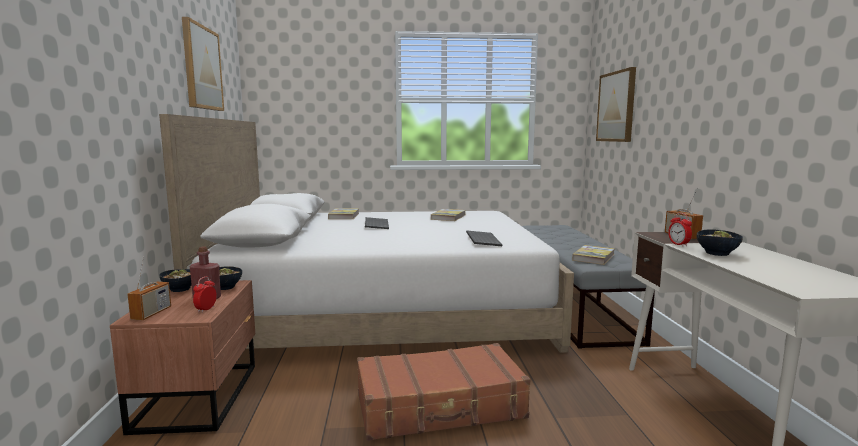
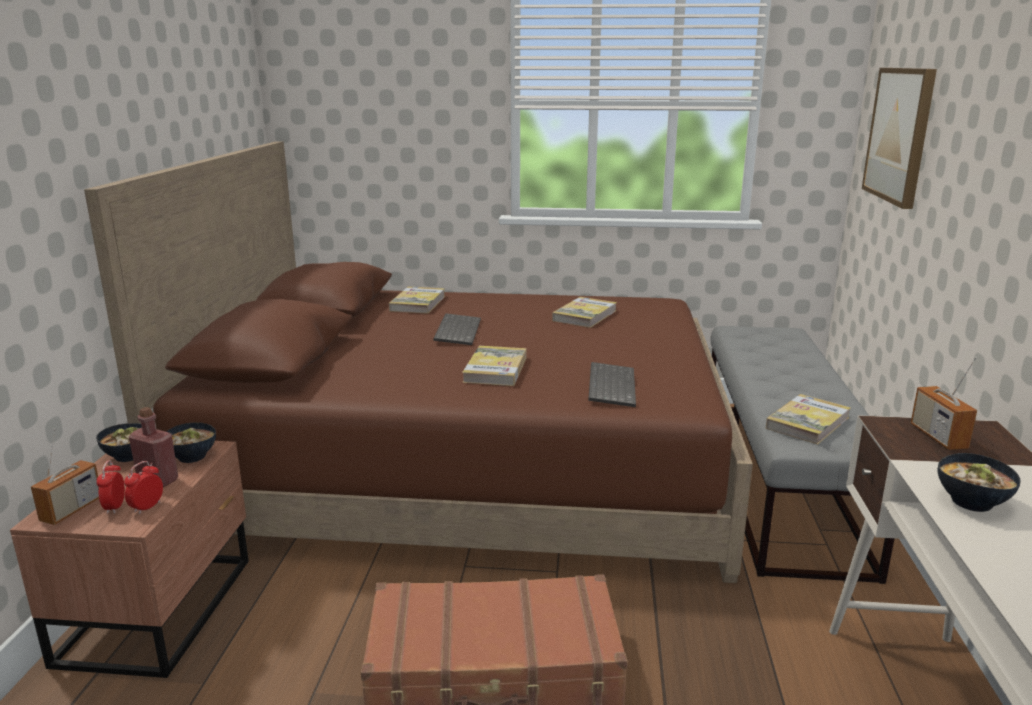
camera: 10 degrees right, 10 degrees up
white bed [159,114,574,353] -> brown bed [84,141,753,583]
picture [182,17,224,111] -> none
alarm clock [668,213,692,246] -> alarm clock moved to [96,460,125,514]
none -> book [462,346,527,386]

